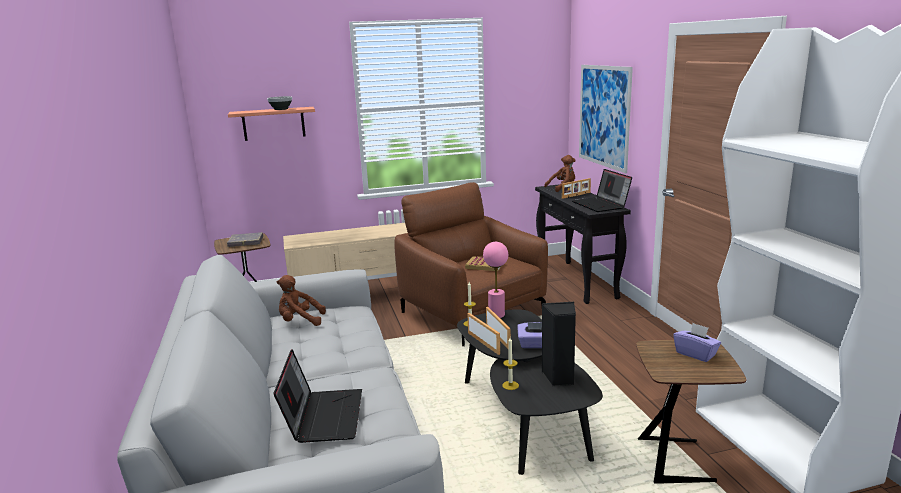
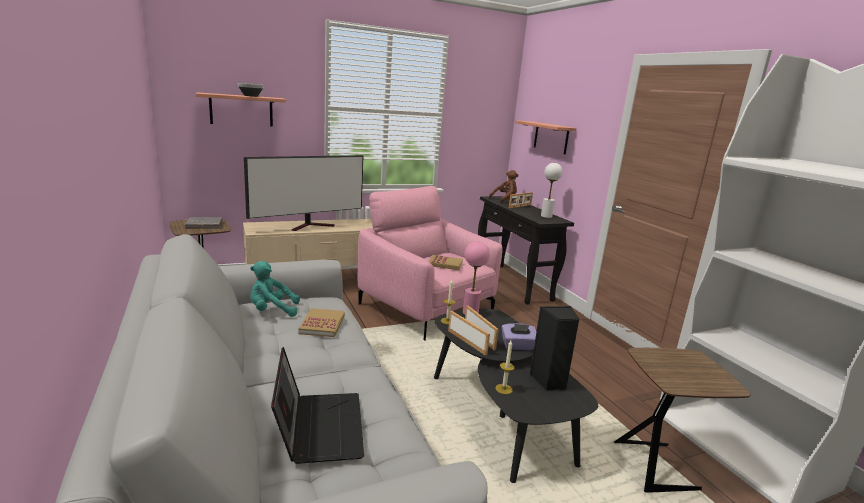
camera: 10 degrees left, 0 degrees up
brown plush toy [277,275,326,326] -> turquoise plush toy [250,261,300,317]
brown armchair [394,182,548,346] -> pink armchair [358,186,503,340]
laptop [572,169,632,212] -> white table lamp [541,163,563,218]
picture [579,65,633,173] -> shelf [515,120,576,155]
purple tissue box [673,323,721,362] -> none
none -> television [244,155,364,231]
none -> book [299,308,345,337]

